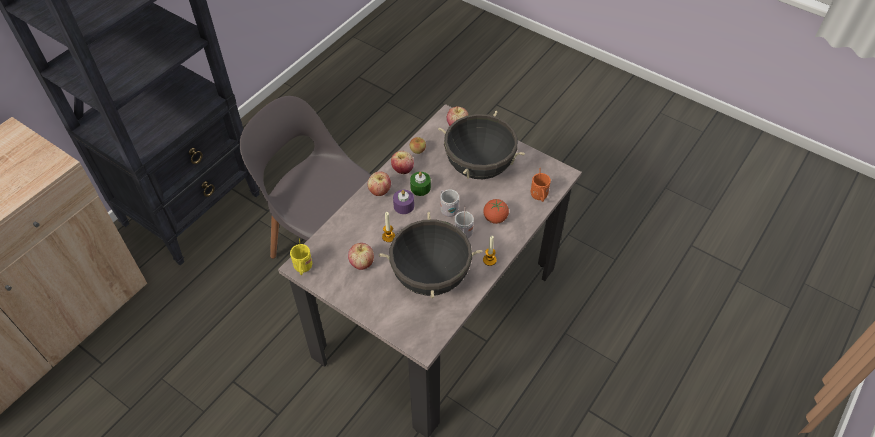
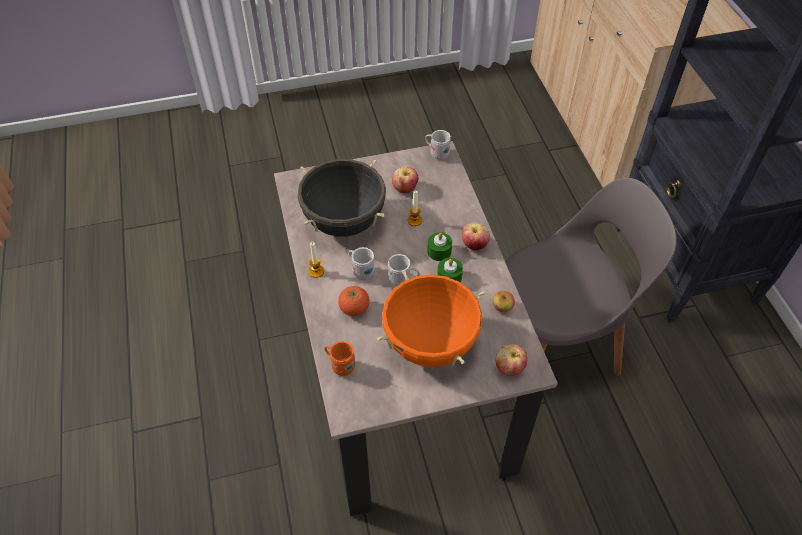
camera: 130 degrees right, 0 degrees up
yellow mug [290,238,312,275] -> white mug [425,130,451,160]
apple [391,151,414,174] -> none
purple candle [393,190,414,214] -> green candle [427,232,452,261]
black cooking pot [438,111,525,179] -> orange cooking pot [376,271,486,367]

